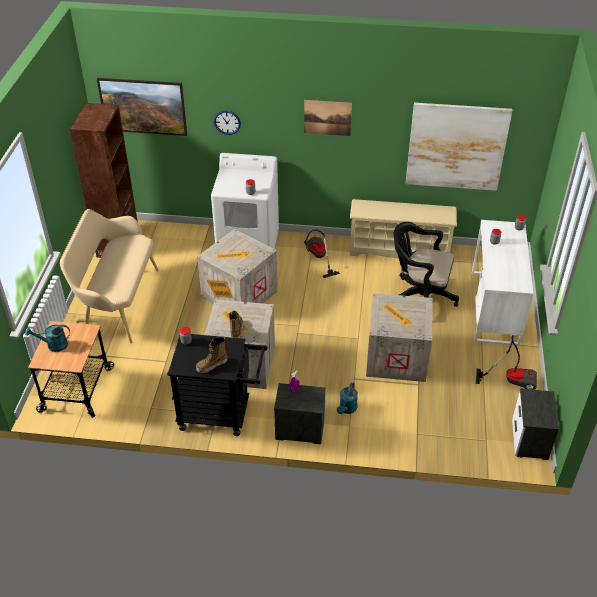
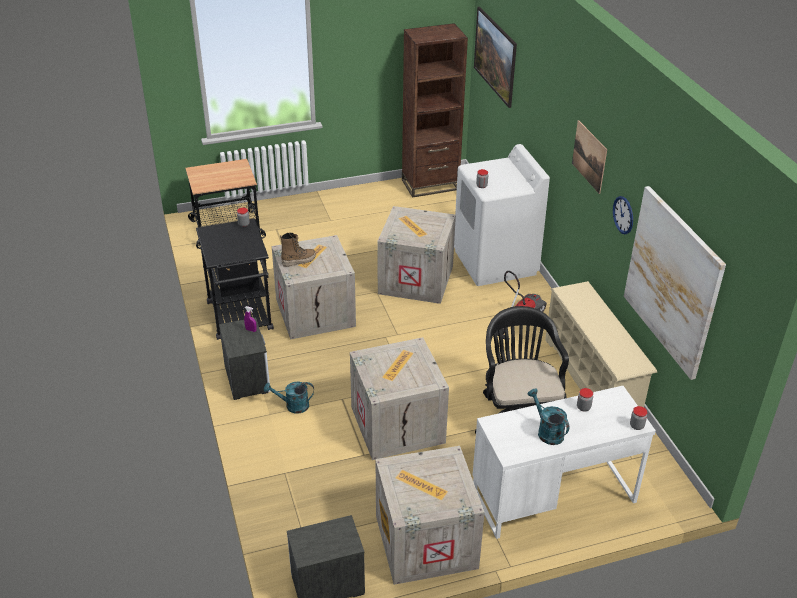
camera: 65 degrees right, 5 degrees down
turquoise watering can [25,324,70,352] -> turquoise watering can moved to [527,389,569,445]
beige bench [60,209,159,343] -> none
boot [196,336,228,373] -> none
wall clock [214,111,241,135] -> wall clock moved to [613,196,633,234]
vacuum cleaner [476,335,537,390] -> crate [376,446,485,585]

